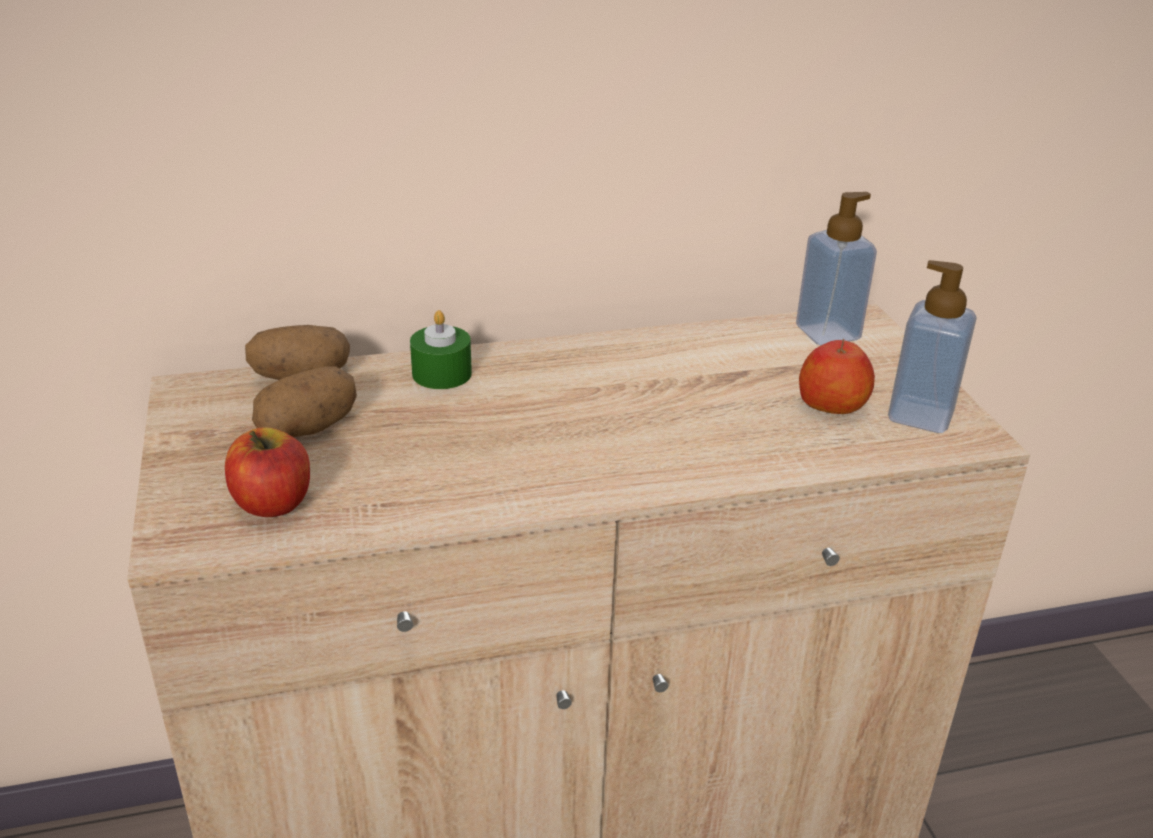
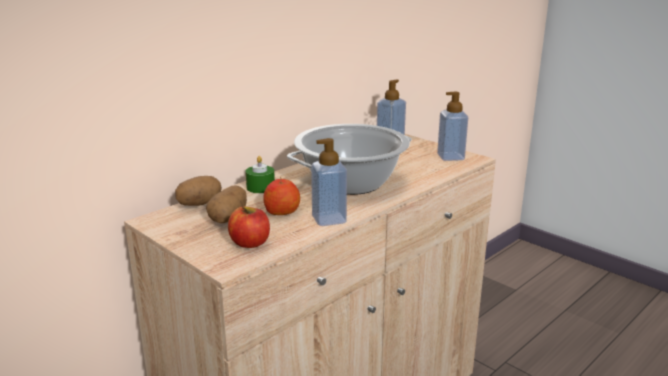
camera: 30 degrees left, 10 degrees down
apple [799,339,875,414] -> apple moved to [263,177,300,215]
none -> cooking pot [287,124,412,195]
none -> soap dispenser [311,138,347,226]

